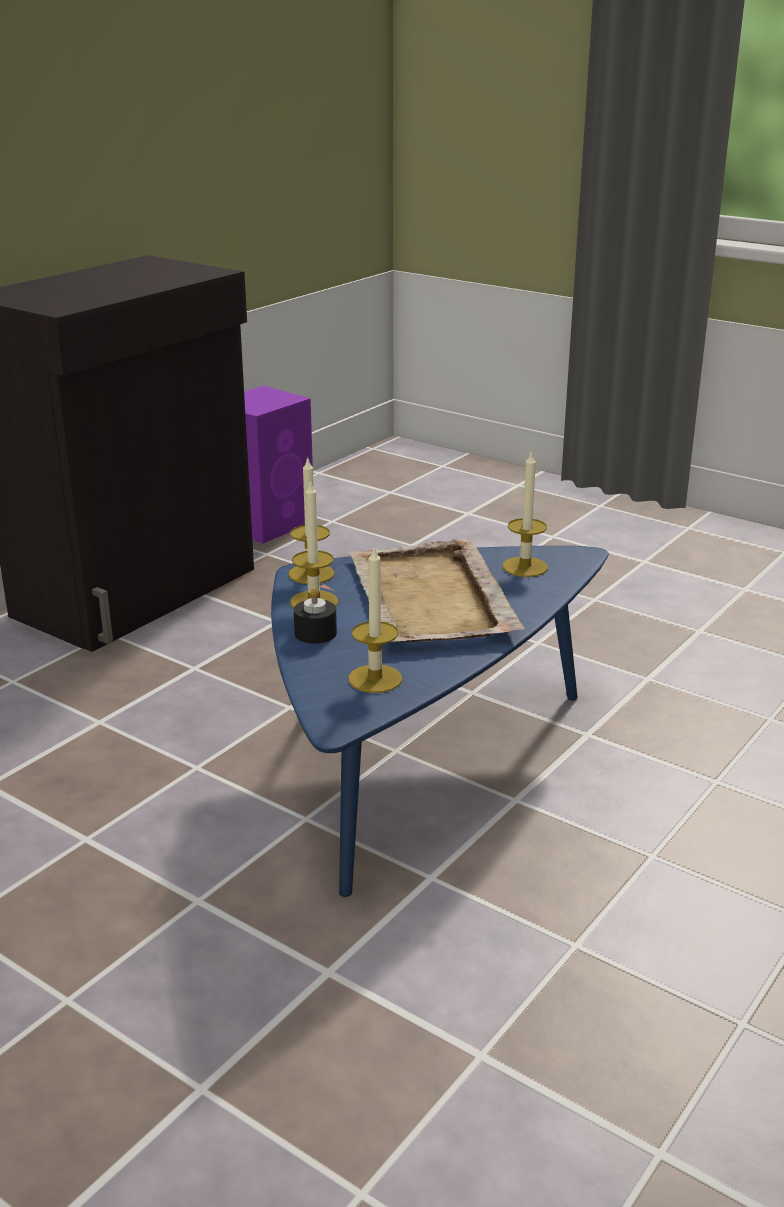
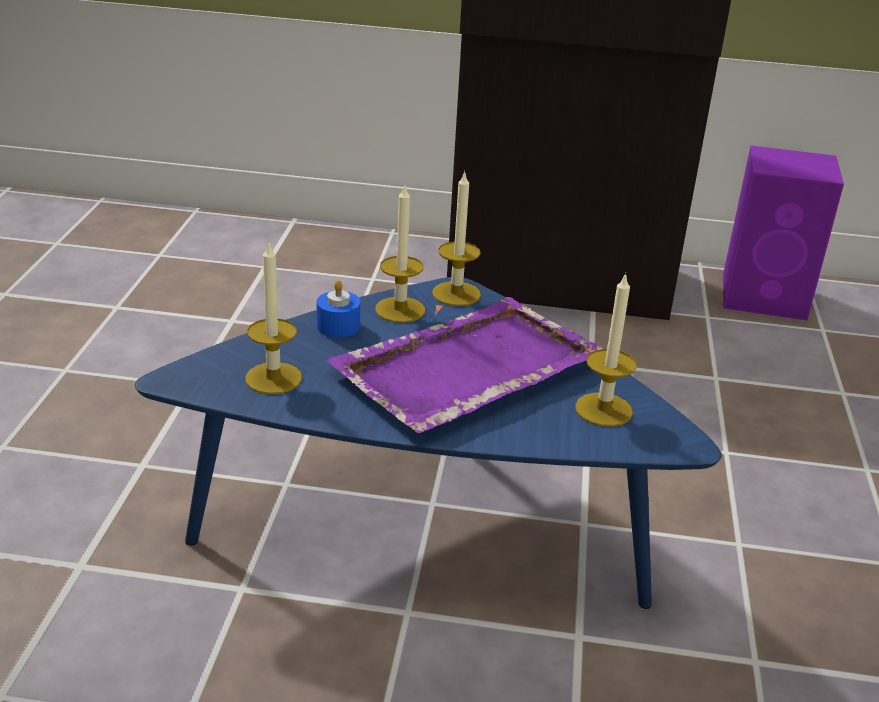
camera: 60 degrees right, 5 degrees up
black candle [294,588,337,644] -> blue candle [316,280,360,338]
beige tray [348,538,525,642] -> purple tray [326,297,602,433]

